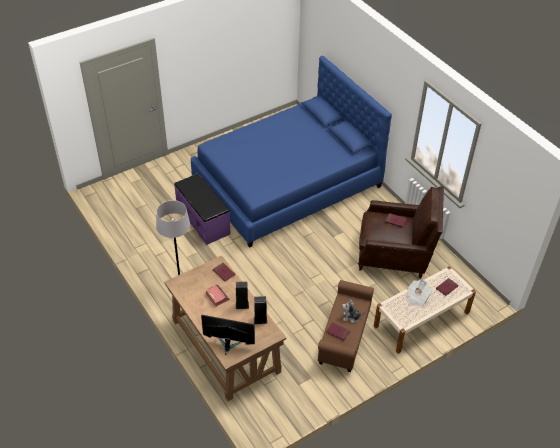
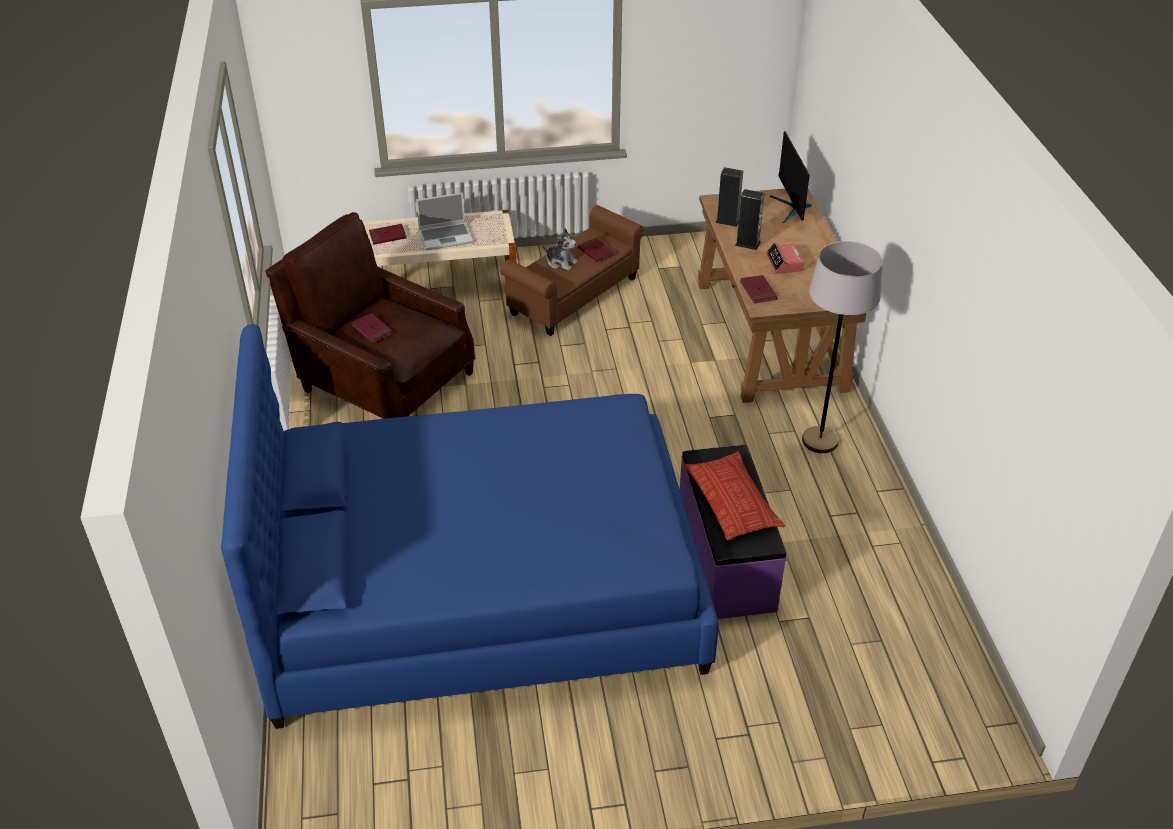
camera: 155 degrees left, 5 degrees down
monitor [201,315,255,355] -> monitor turned 45 degrees clockwise [770,131,812,223]
newspaper [407,279,432,306] -> laptop [416,192,473,250]
none -> pillow [684,451,785,540]

